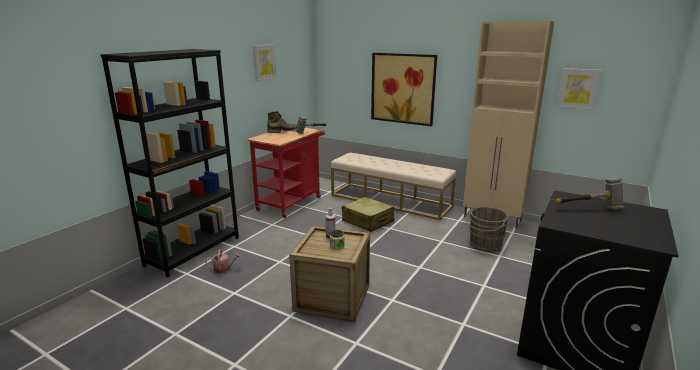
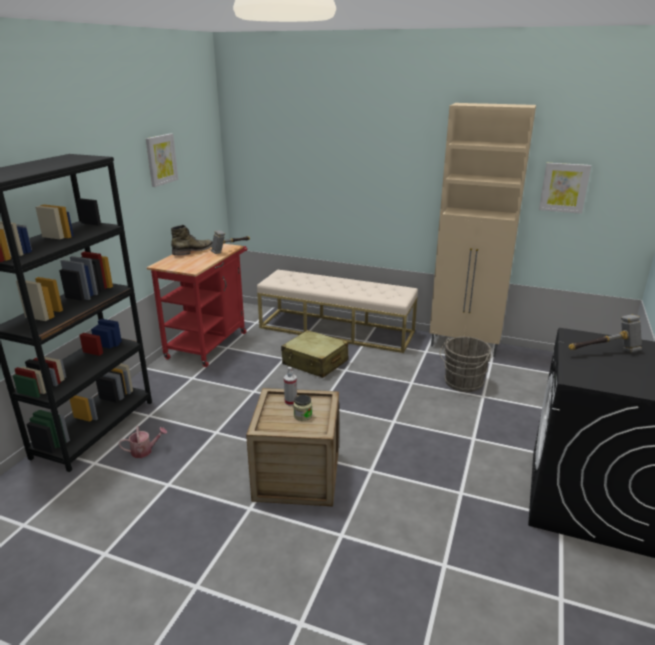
camera: 10 degrees left, 5 degrees up
picture [371,53,437,126] -> none

